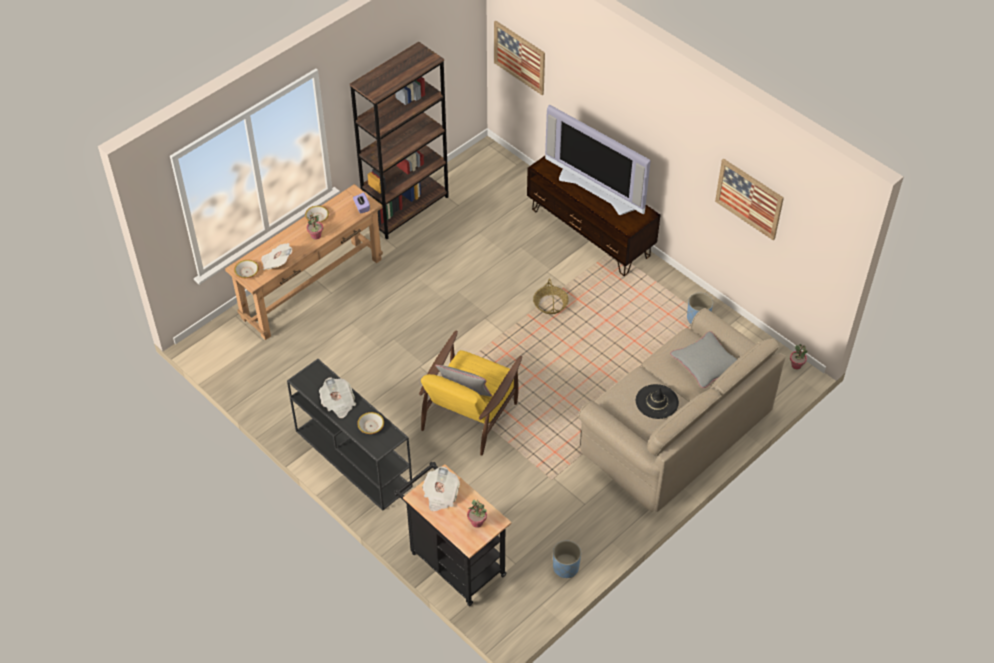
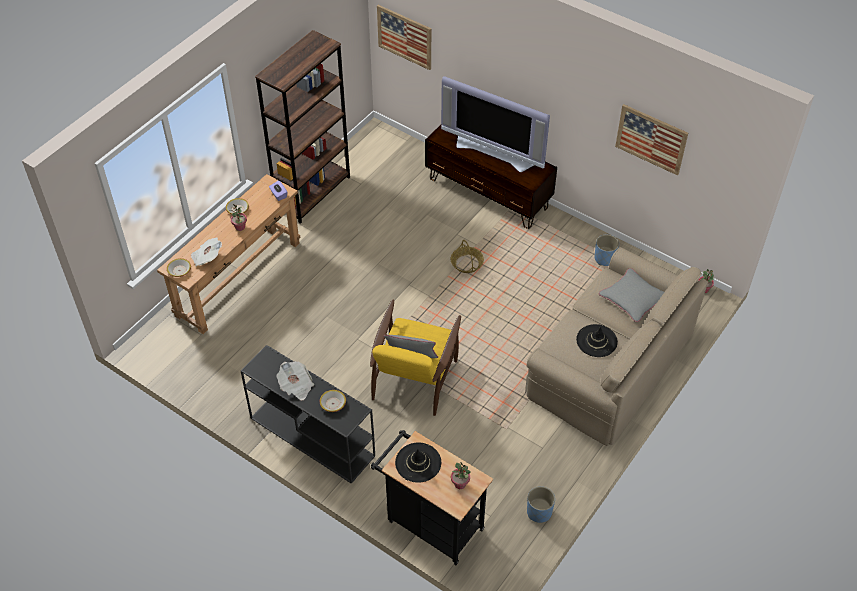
camera: 10 degrees left, 0 degrees up
newspaper [422,467,460,511] -> black hat [395,443,441,483]

